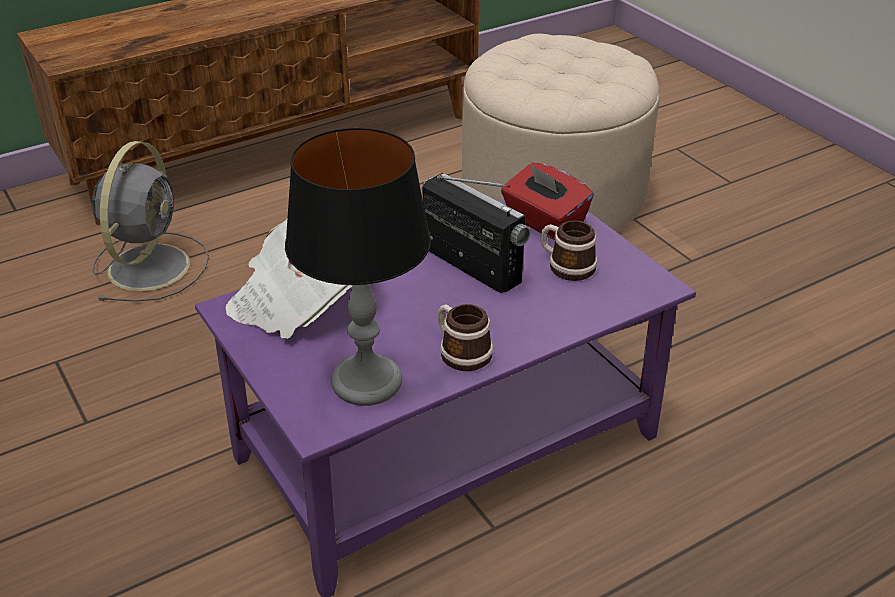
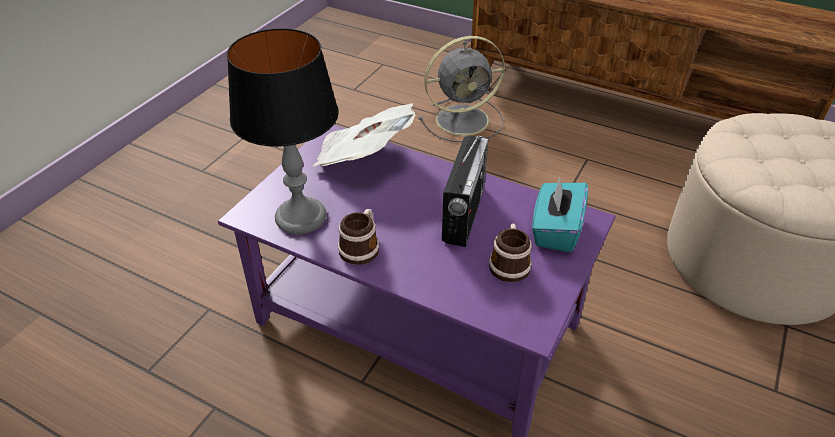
camera: 60 degrees right, 5 degrees up
red tissue box [501,162,594,240] -> turquoise tissue box [532,177,588,252]

